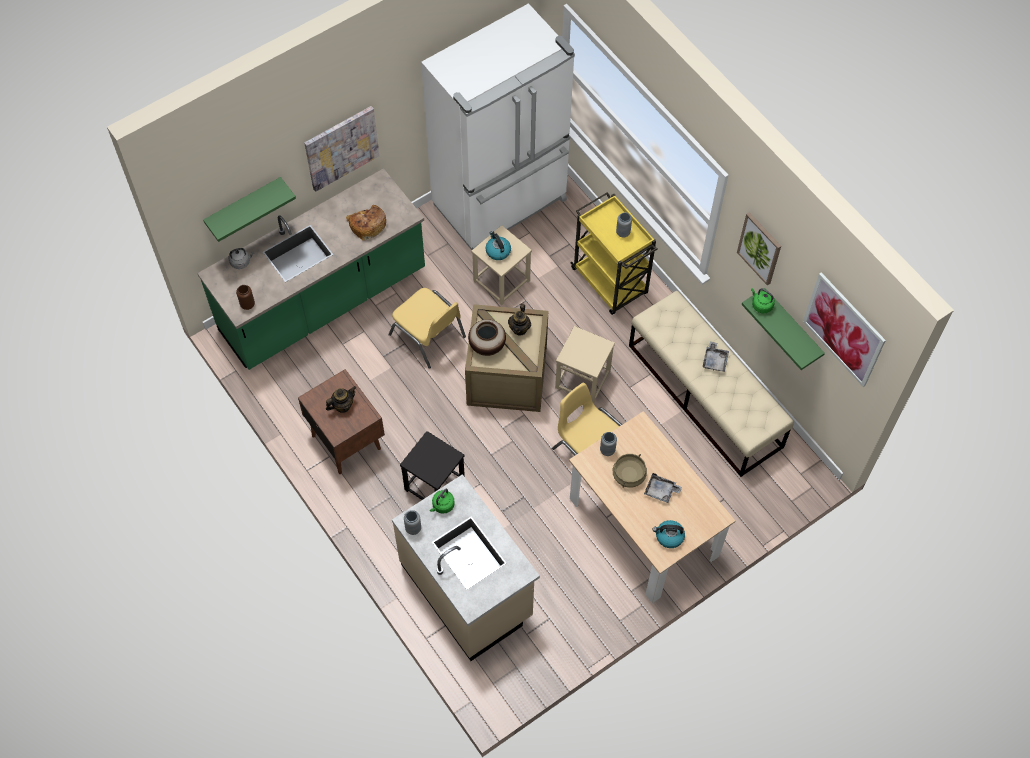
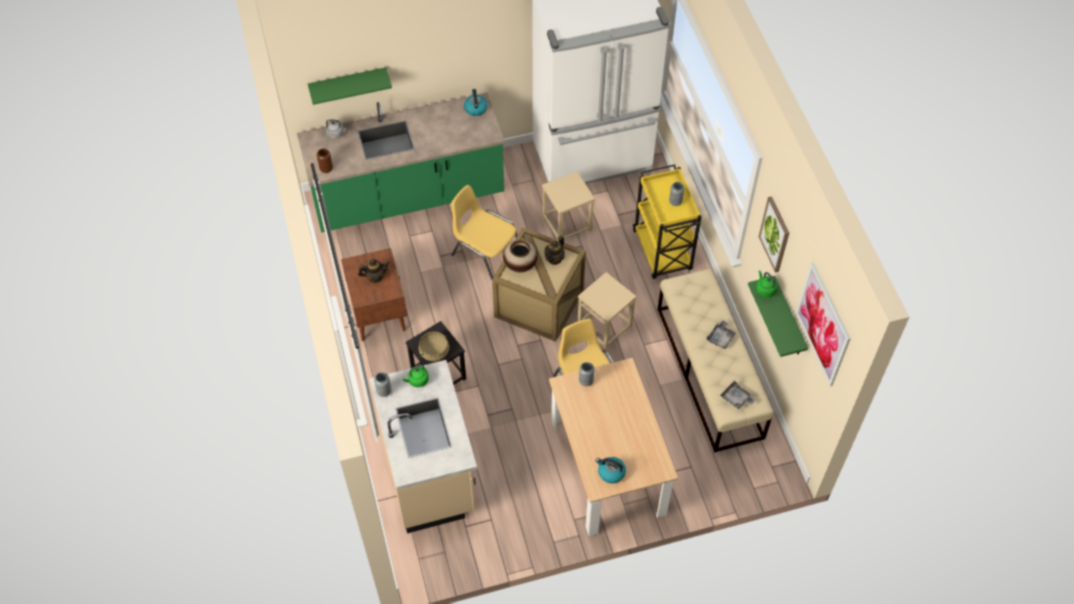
camera: 20 degrees right, 5 degrees down
picture [304,106,380,192] -> none
bread [346,205,386,241] -> none
yellow chair [389,288,466,369] -> yellow chair turned 150 degrees clockwise [451,185,518,280]
kettle [486,231,511,260] -> kettle moved to [464,89,487,116]
beige cooking pot [613,454,647,488] -> beige cooking pot moved to [419,332,449,361]
grey tray [644,473,682,503] -> grey tray moved to [720,381,756,409]

